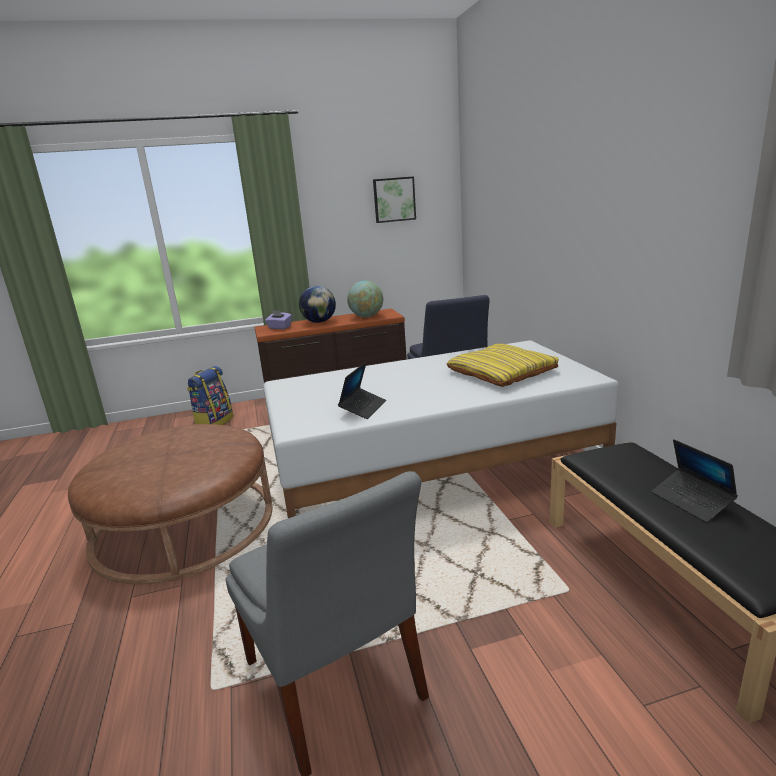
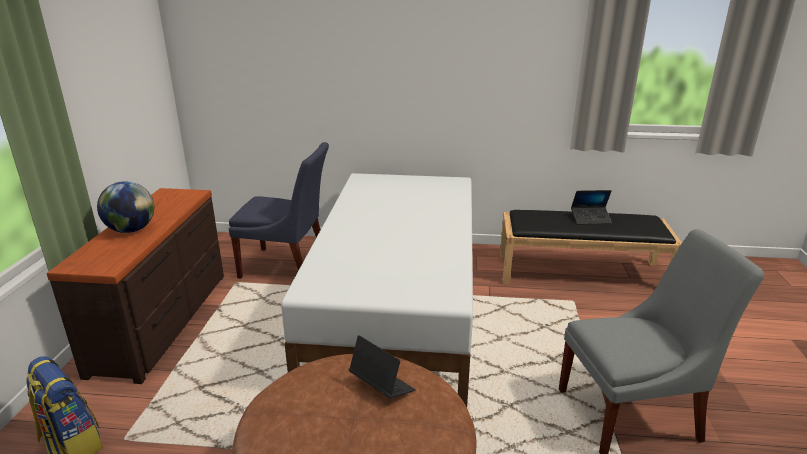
camera: 70 degrees left, 5 degrees up
purple tissue box [265,310,292,329] -> none
laptop [338,362,386,419] -> laptop moved to [349,335,416,399]
globe [347,281,383,317] -> none
picture [373,176,416,223] -> none
yellow pillow [447,344,559,387] -> none

